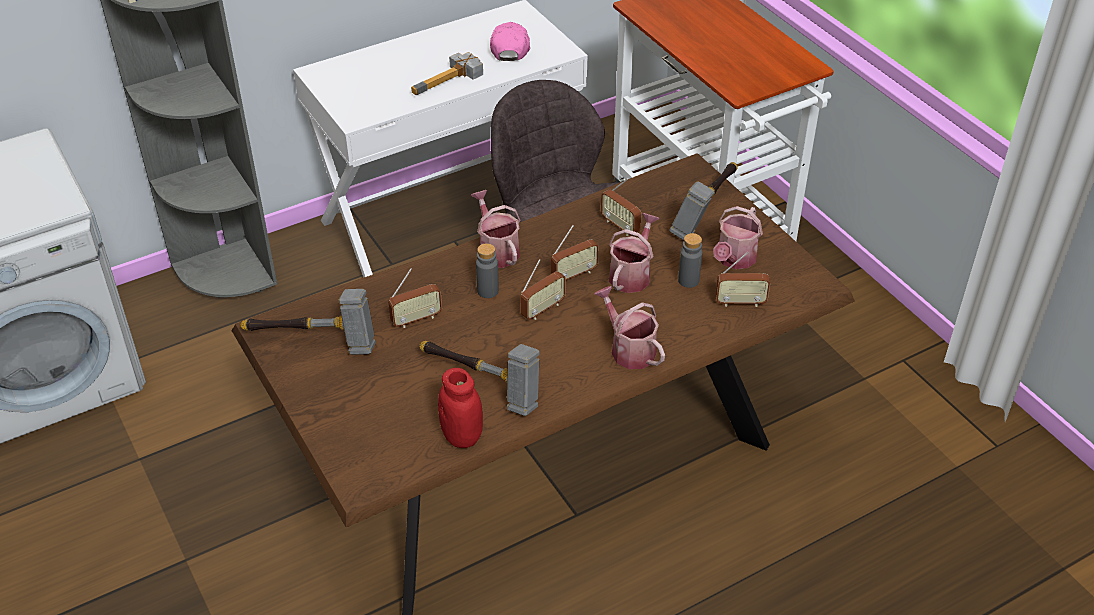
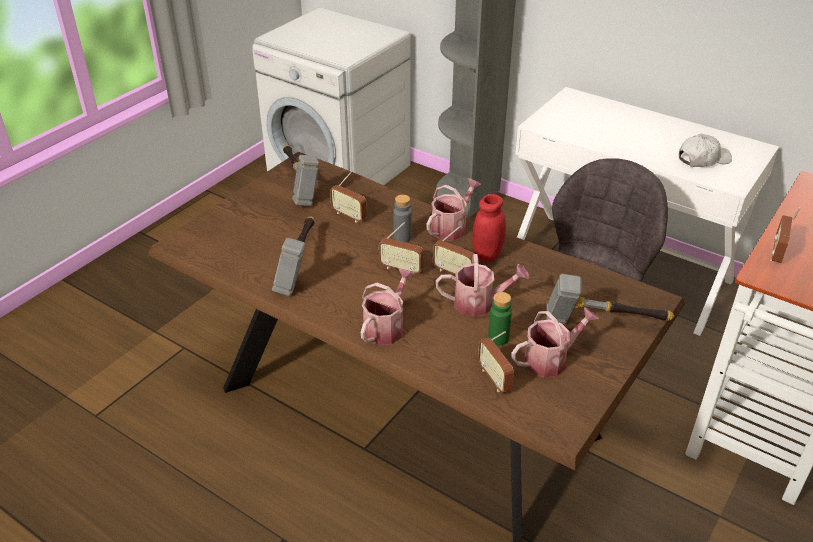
camera: 65 degrees right, 5 degrees down
hammer [411,52,483,95] -> none
red jar [438,368,483,448] -> red jar moved to [473,194,506,262]
pink cap [490,22,530,61] -> white cap [679,134,732,167]
radio [601,178,641,236] -> radio moved to [770,207,801,263]
grey bottle [678,233,703,288] -> green bottle [488,292,512,346]
watering can [713,206,763,269] -> watering can turned 150 degrees clockwise [512,307,599,378]

